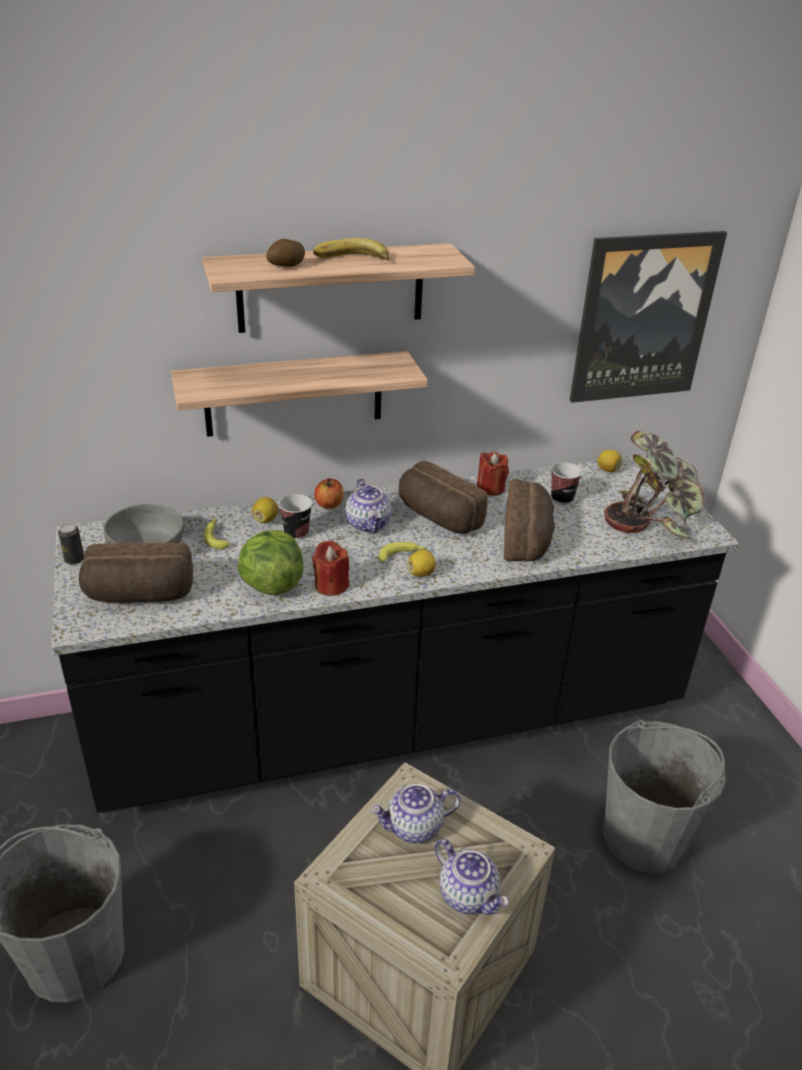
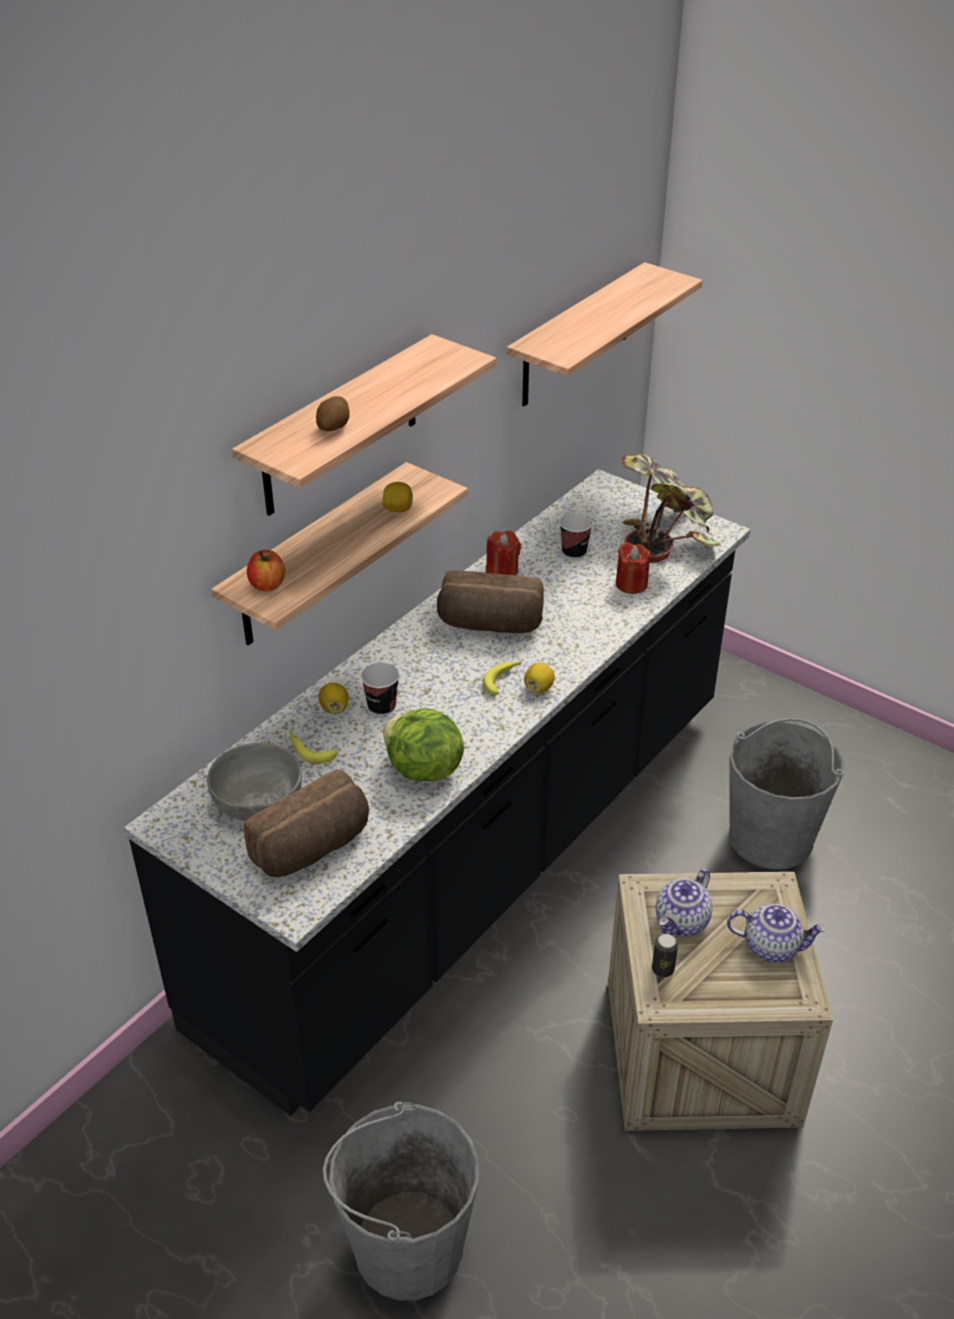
camera: 35 degrees left, 5 degrees up
can [58,524,84,564] -> can moved to [652,933,678,977]
red candle [312,540,349,596] -> red candle moved to [616,542,650,594]
banana [313,238,389,260] -> none
apple [315,478,343,509] -> apple moved to [247,550,285,591]
teapot [345,478,391,533] -> none
bread [504,480,555,561] -> none
picture [570,231,727,403] -> shelf [506,262,703,406]
lemon [597,450,622,472] -> lemon moved to [382,482,413,512]

